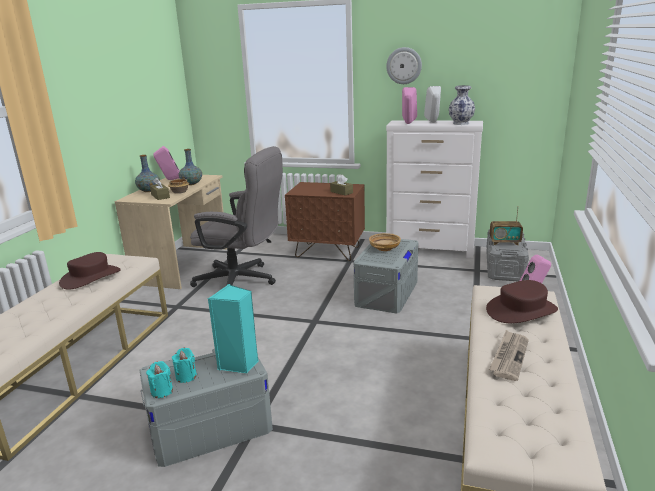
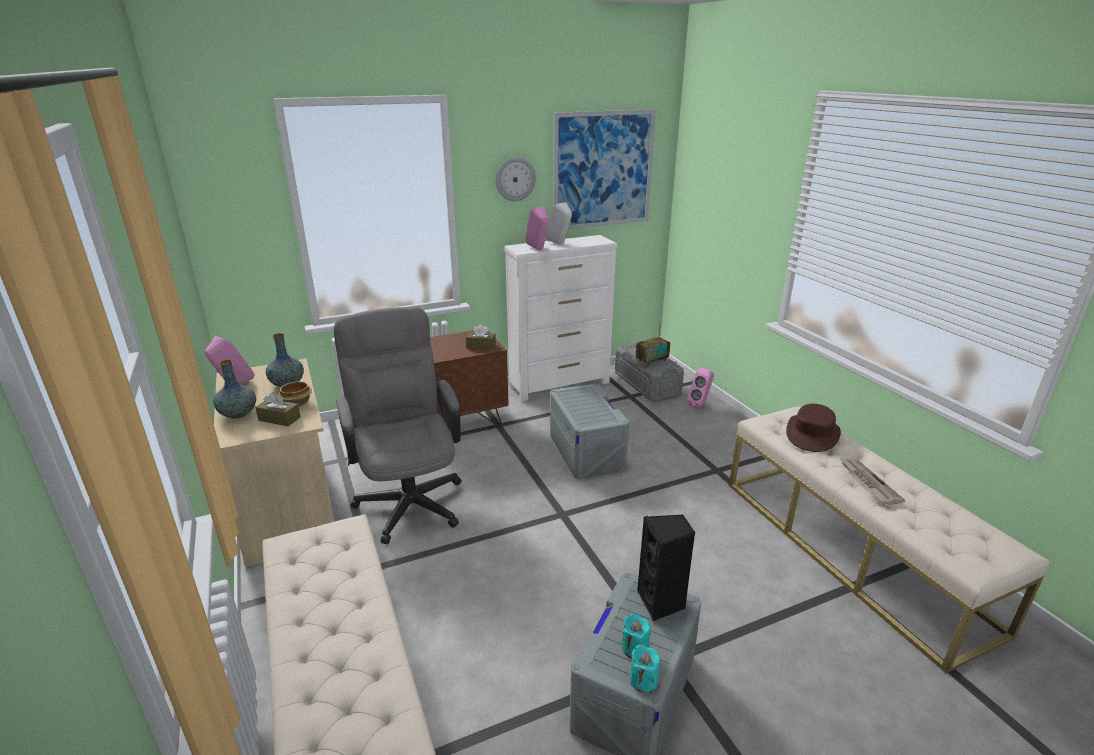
camera: 40 degrees left, 5 degrees up
brown hat [59,252,121,290] -> none
grey office chair [190,146,283,287] -> grey office chair turned 90 degrees counterclockwise [334,307,462,544]
turquoise speaker [208,284,258,373] -> black speaker [637,515,695,621]
beige bowl [369,233,401,251] -> none
vase [449,85,475,125] -> none
none -> picture [553,109,656,230]

